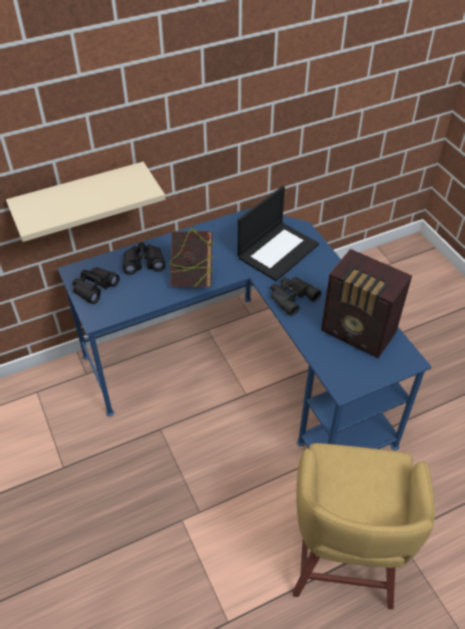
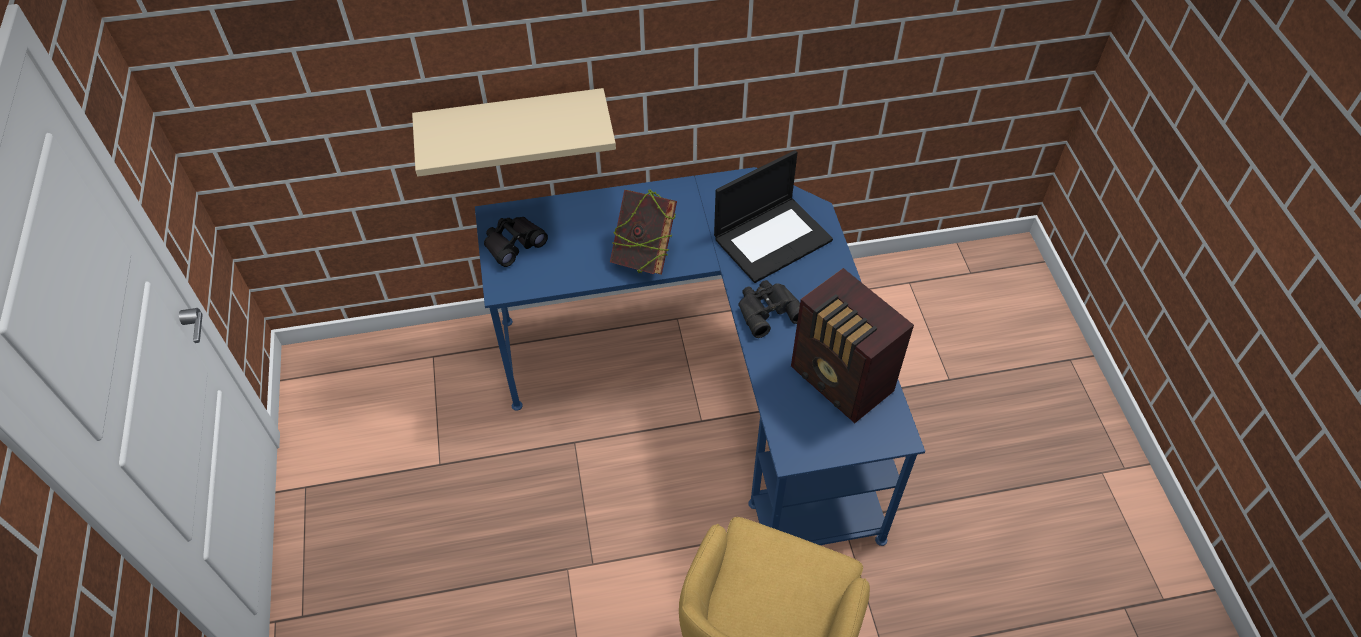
camera: 15 degrees right, 5 degrees up
black binoculars [123,242,165,275] -> none

